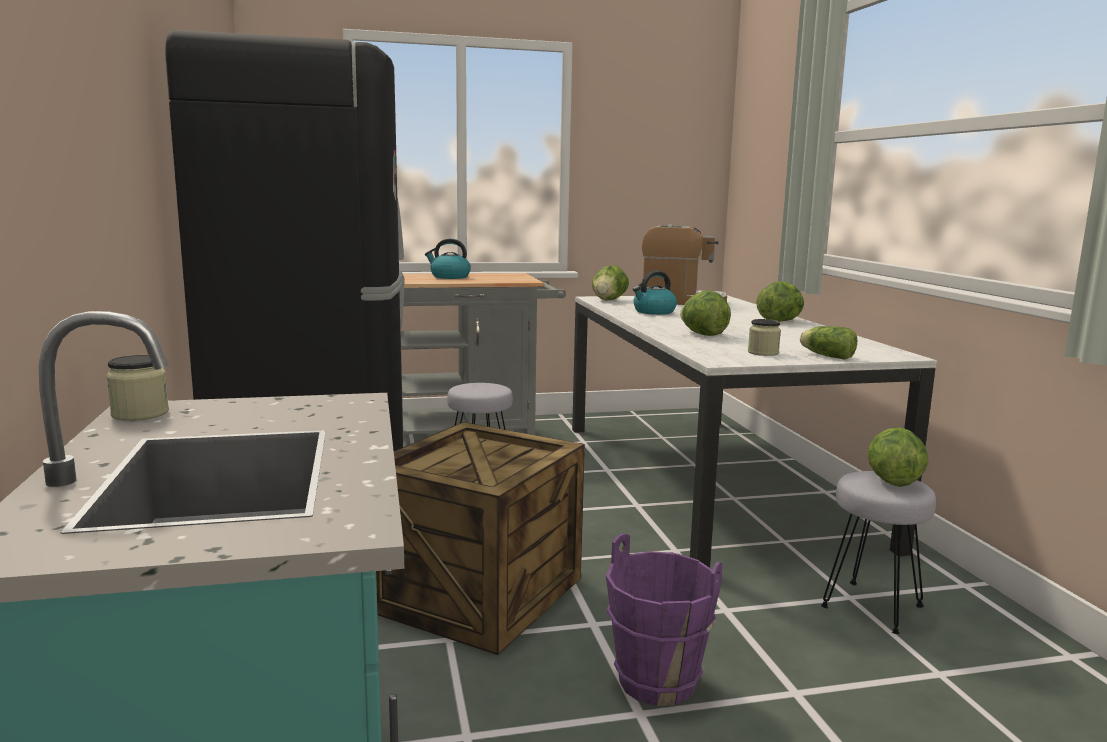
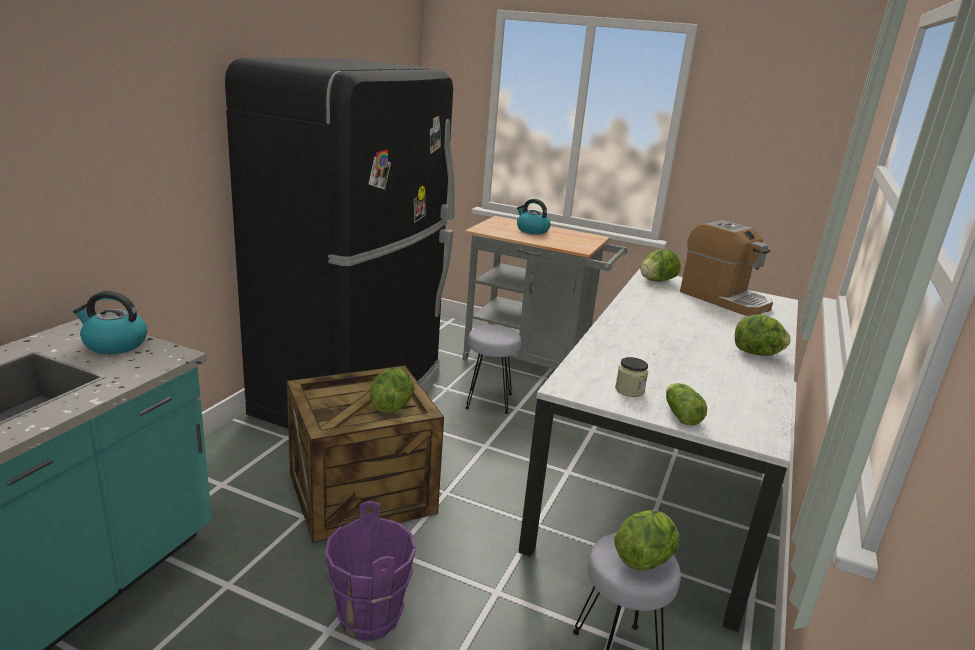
camera: 35 degrees right, 10 degrees up
jar [106,355,169,421] -> none
kettle [633,271,677,315] -> kettle moved to [73,291,147,354]
lettuce [680,291,731,336] -> lettuce moved to [370,368,414,414]

